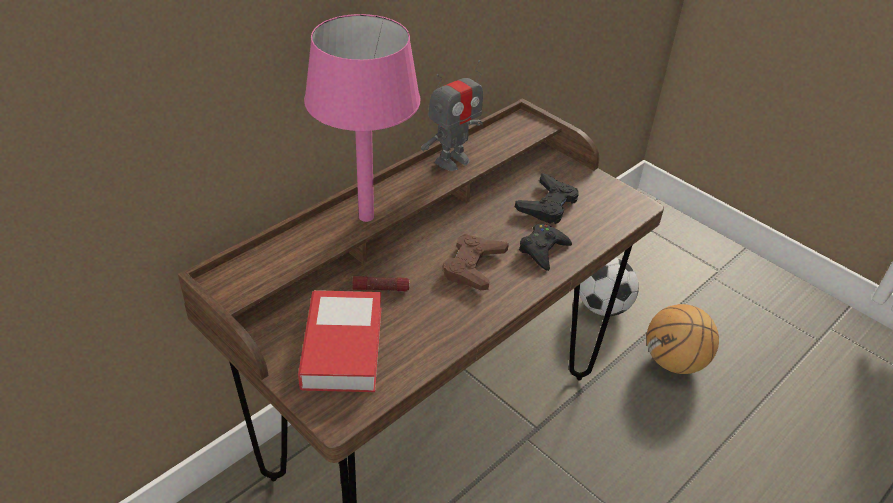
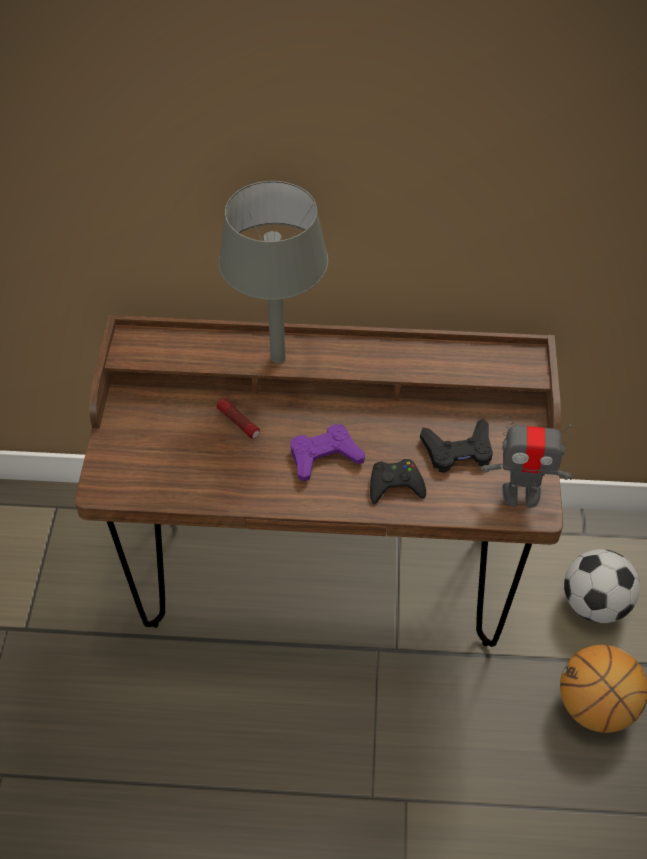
camera: 50 degrees right, 10 degrees up
book [298,290,382,392] -> none
pink table lamp [304,14,420,222] -> grey table lamp [218,181,328,363]
toy robot [421,60,483,171] -> toy robot moved to [481,417,573,509]
brown game controller [443,234,509,290] -> purple game controller [291,424,365,482]

